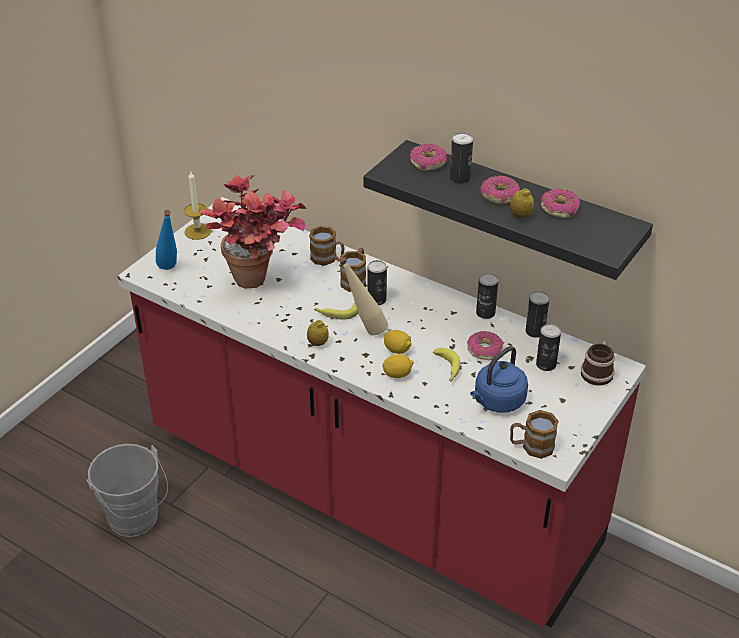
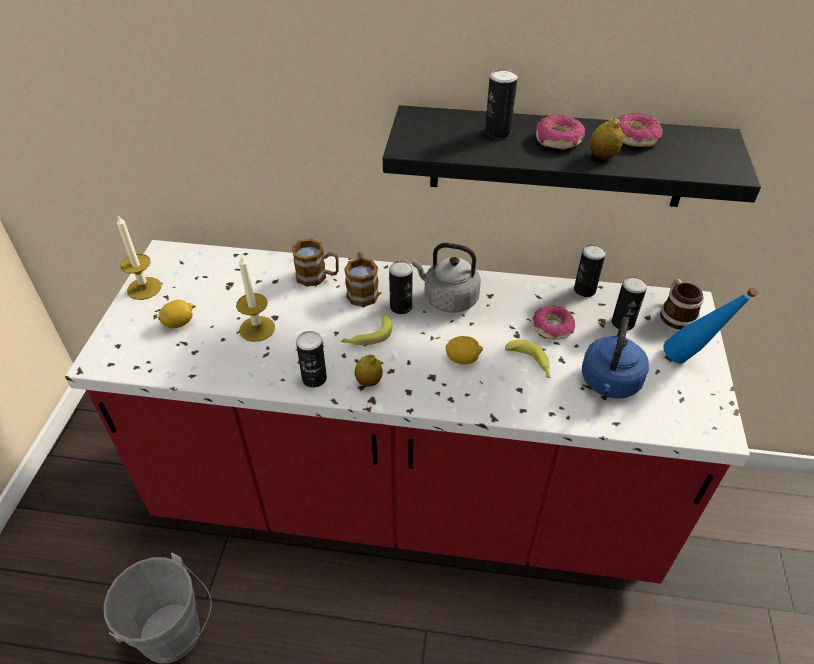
camera: 25 degrees left, 5 degrees up
blue bottle [156,210,177,270] -> blue bottle moved to [663,287,758,363]
potted plant [199,175,306,289] -> candle [236,254,275,342]
beige bottle [340,257,388,335] -> none
lemon [382,354,414,378] -> lemon moved to [158,300,193,328]
donut [410,144,447,171] -> none
can [476,273,498,319] -> can moved to [296,331,327,388]
mug [510,410,559,459] -> none
none -> grey kettle [412,243,481,313]

